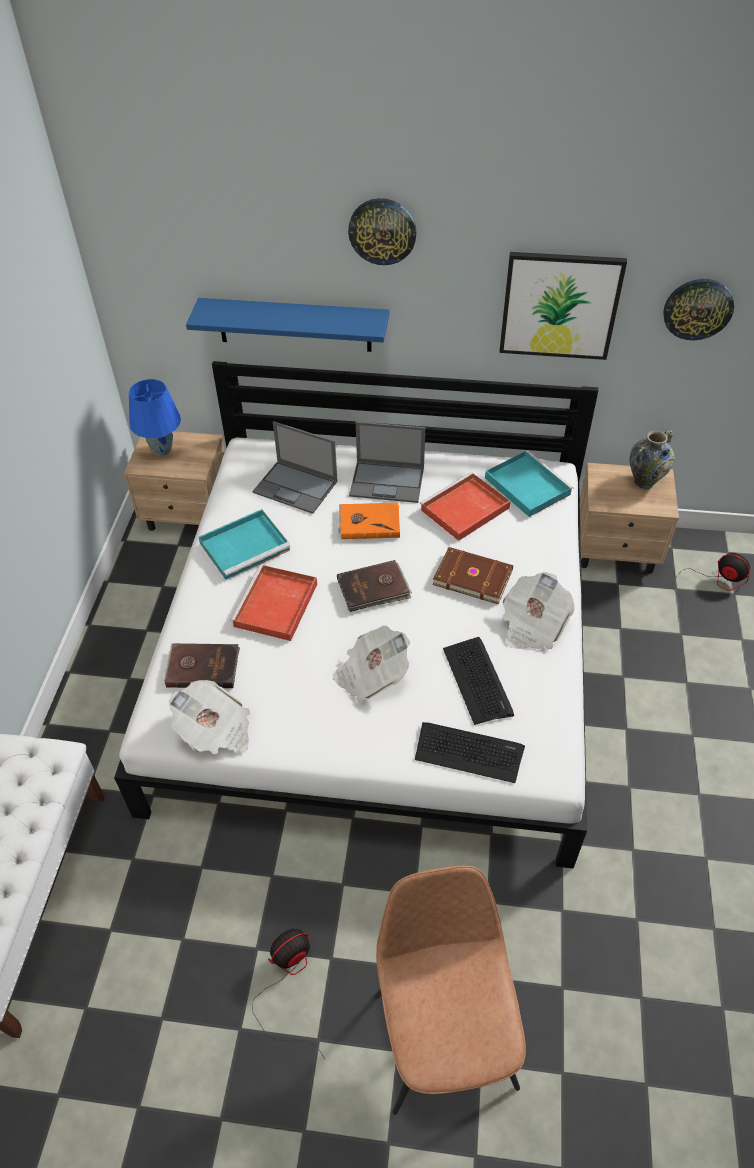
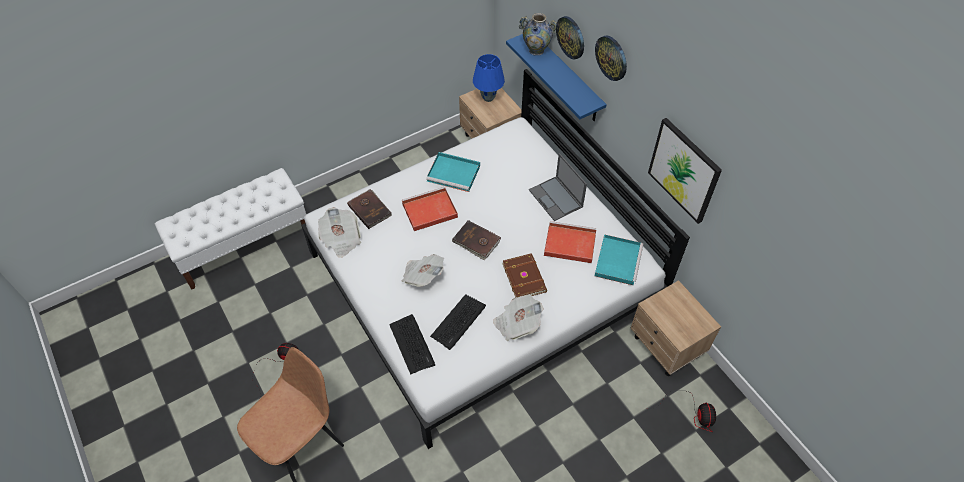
camera: 50 degrees right, 5 degrees up
laptop [252,421,338,514] -> none
orange book [339,503,400,539] -> none
vase [630,429,674,489] -> vase moved to [519,13,557,55]
wall clock [663,279,734,340] -> wall clock moved to [556,16,584,59]

